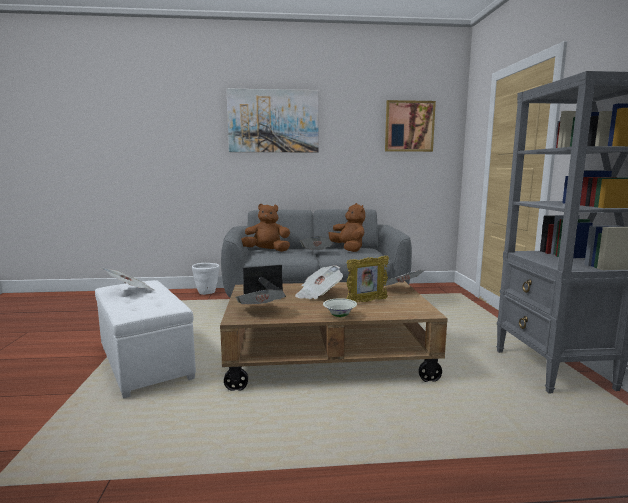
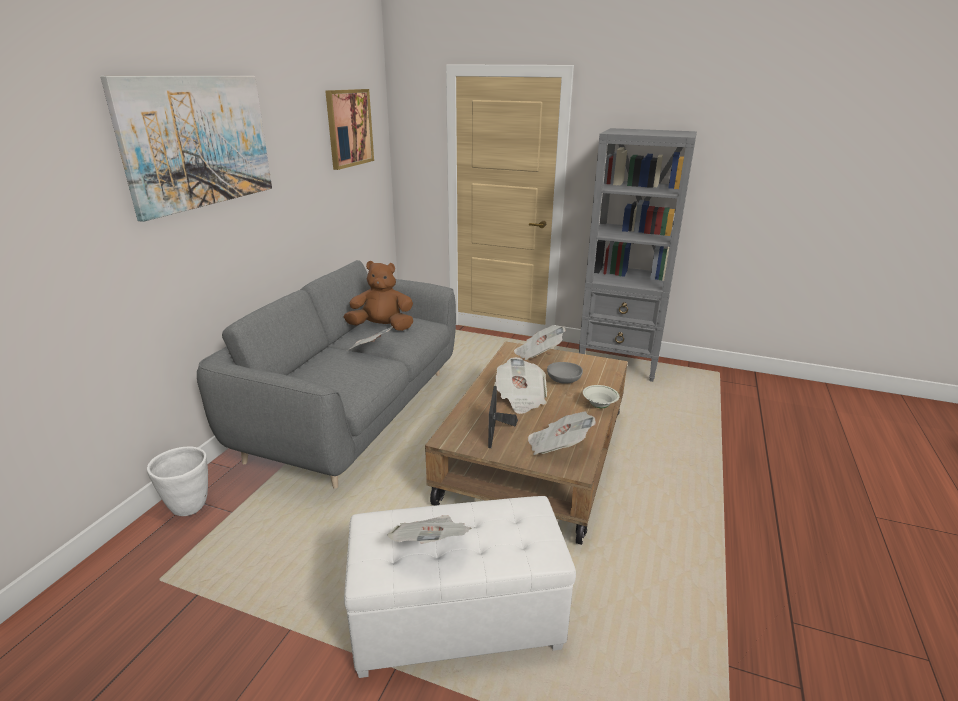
camera: 65 degrees left, 15 degrees up
brown plush toy [241,204,290,252] -> none
picture frame [346,256,389,303] -> grey bowl [547,362,583,384]

